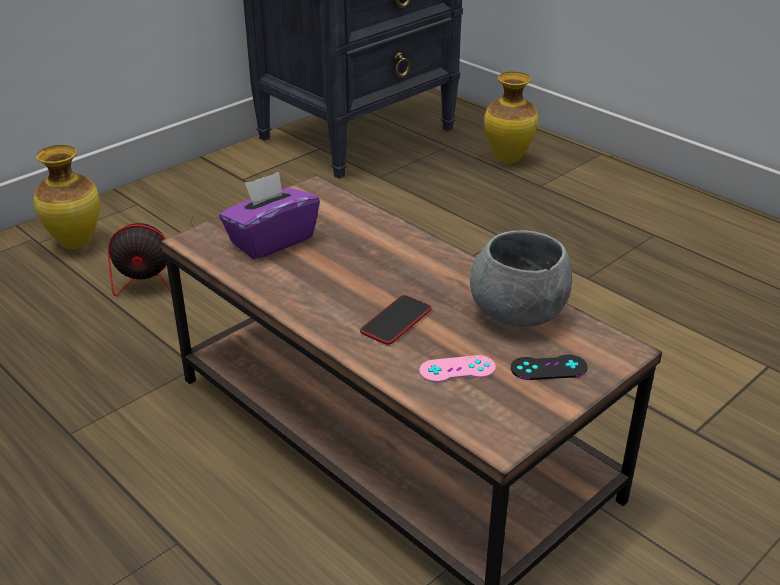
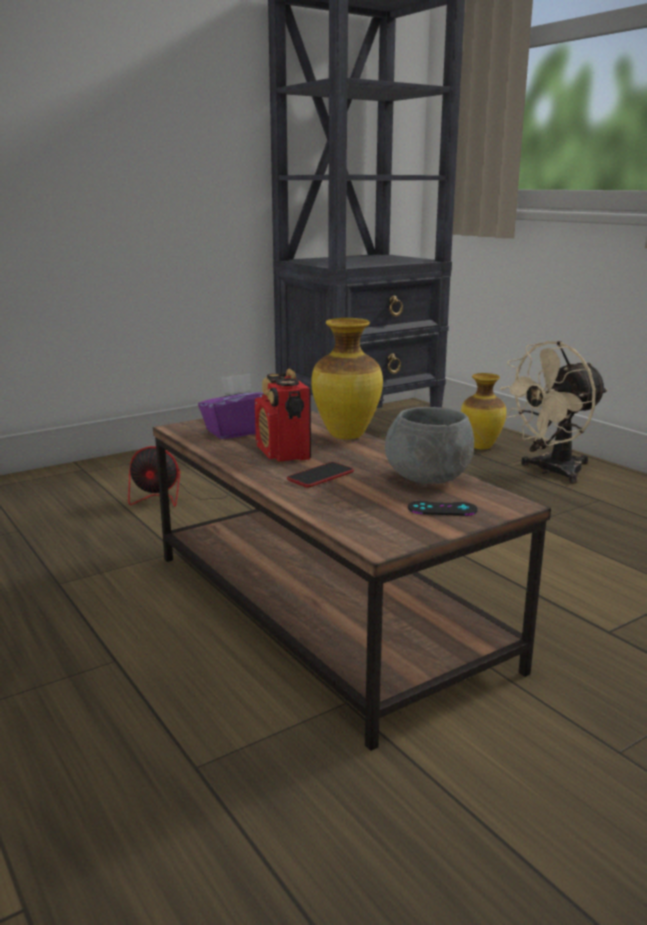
camera: 10 degrees right, 15 degrees down
vase [33,145,100,249] -> vase moved to [311,318,383,440]
pink game controller [419,355,496,383] -> none
none -> radio [255,369,311,462]
none -> beige fan [500,341,608,484]

